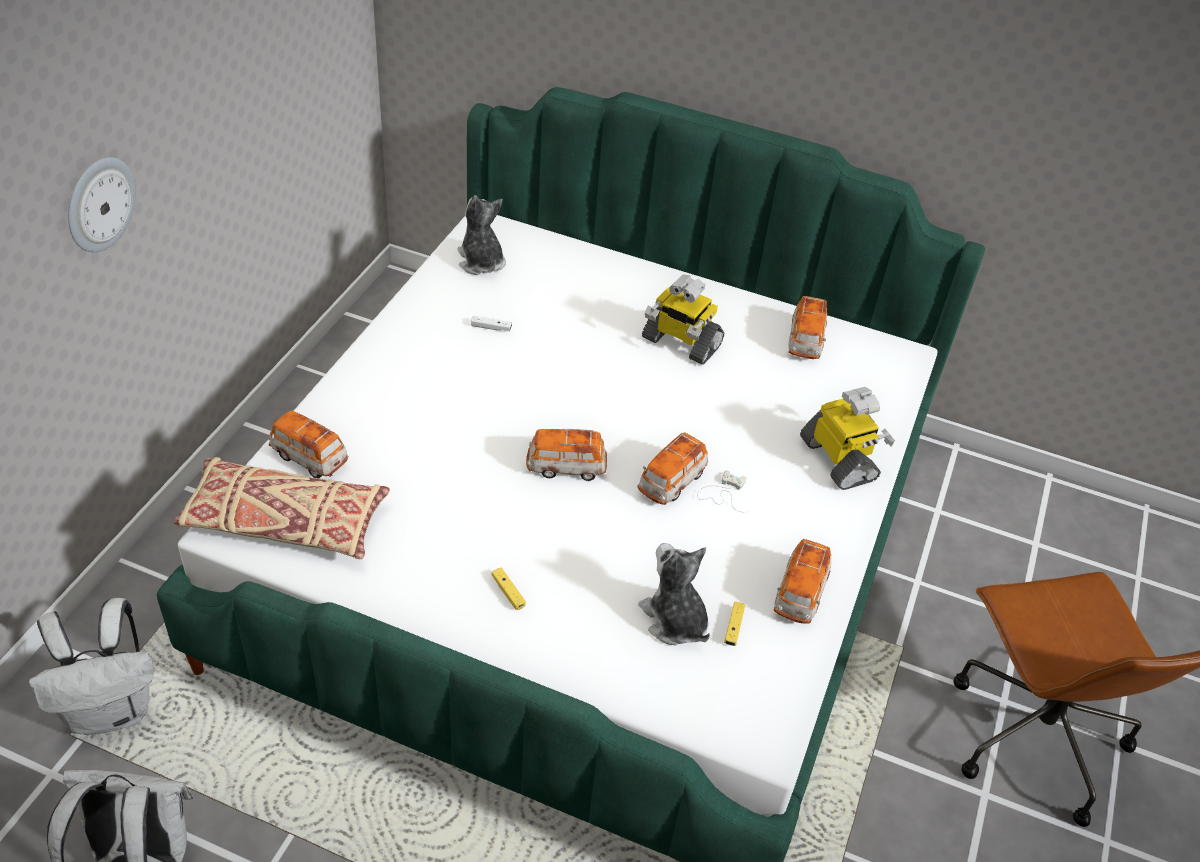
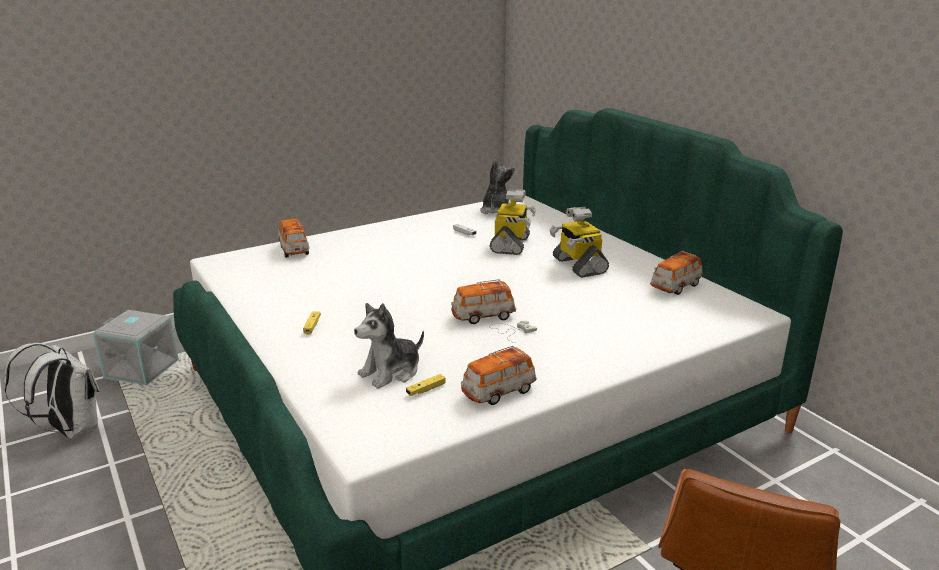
camera: 40 degrees right, 20 degrees down
white backpack [29,598,154,735] -> grey storage box [93,310,179,385]
wall clock [68,157,136,252] -> none
beige pillow [174,457,390,559] -> none
toy car [526,429,607,481] -> none
plush toy [638,543,710,645] -> plush toy turned 135 degrees counterclockwise [354,303,424,389]
toy robot [800,387,895,490] -> toy robot moved to [490,189,536,255]

